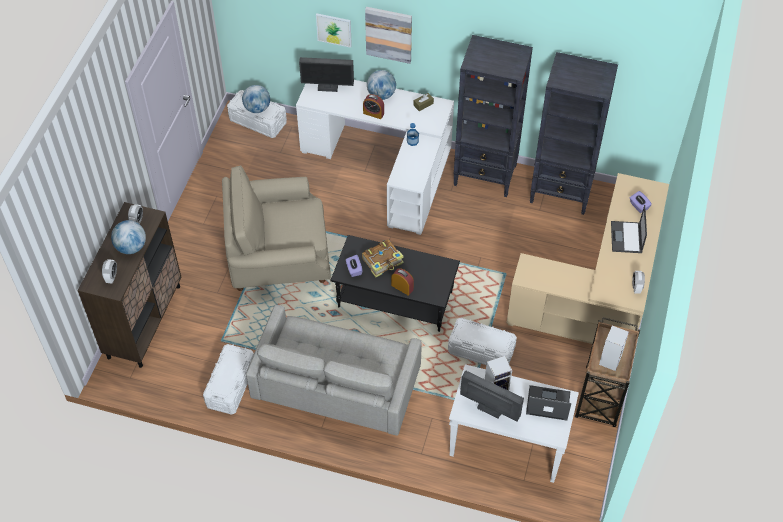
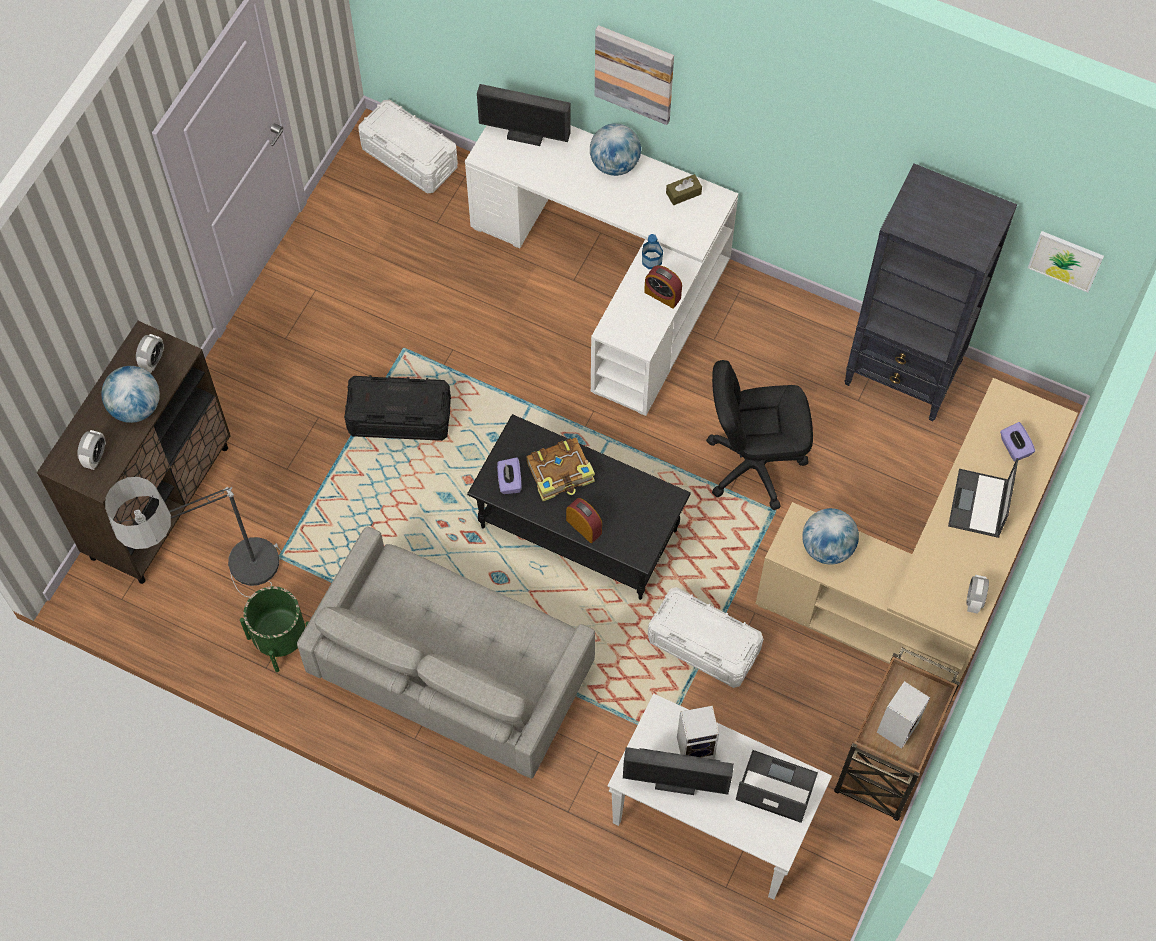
camera: 10 degrees right, 10 degrees up
white storage box [203,344,254,415] -> green planter [240,586,309,672]
beige armchair [222,165,331,291] -> black storage box [344,375,451,441]
globe [242,85,270,113] -> globe moved to [802,508,859,565]
picture [316,13,352,48] -> picture moved to [1028,231,1104,292]
alarm clock [363,94,384,119] -> alarm clock moved to [644,265,682,309]
black bookcase [453,35,533,197] -> none
monitor [460,370,524,422] -> monitor turned 150 degrees clockwise [623,747,734,795]
none -> floor lamp [105,477,281,597]
none -> black office chair [706,360,813,510]

